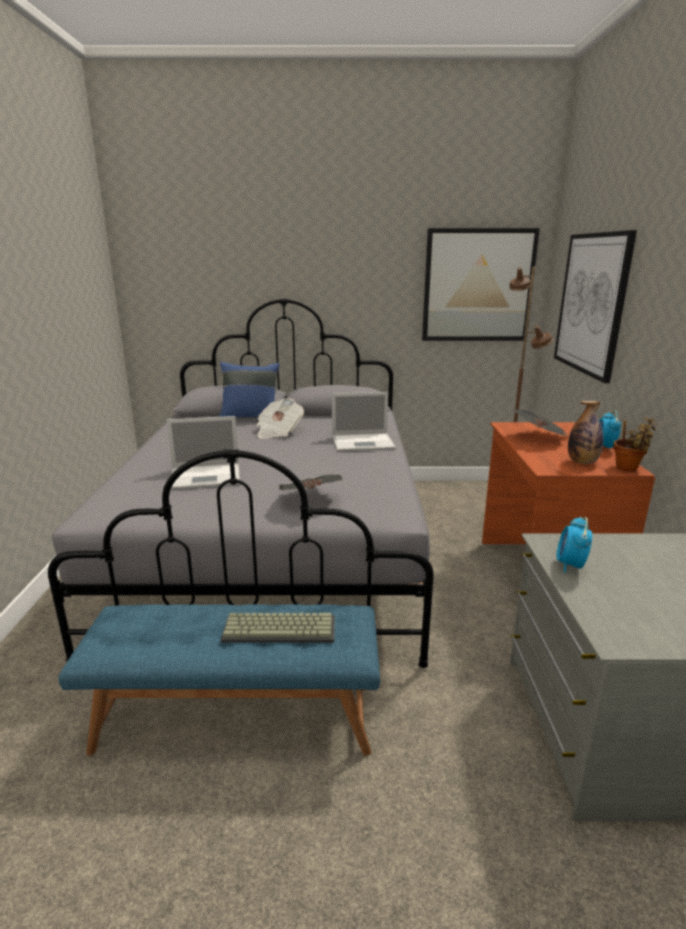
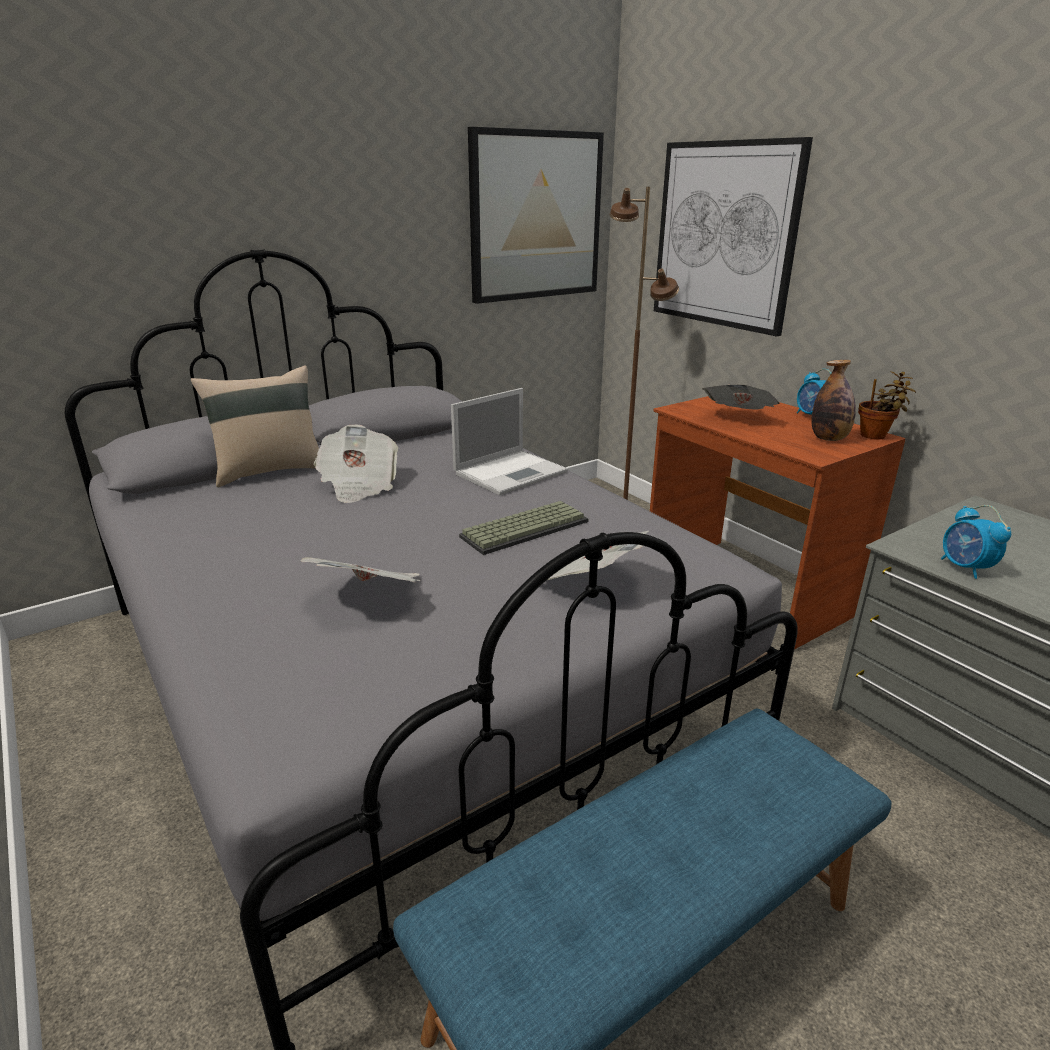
camera: 35 degrees left, 5 degrees up
laptop [167,416,240,490] -> newspaper [301,557,420,582]
blue pillow [220,362,280,418] -> beige pillow [191,365,319,487]
keyboard [221,613,335,643] -> keyboard moved to [459,501,589,555]

